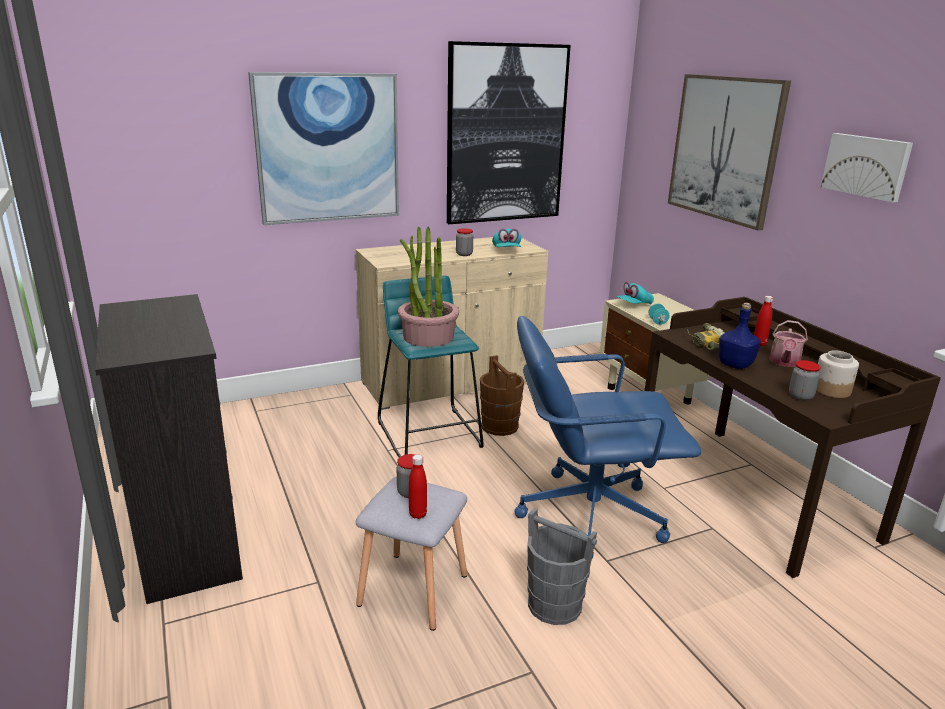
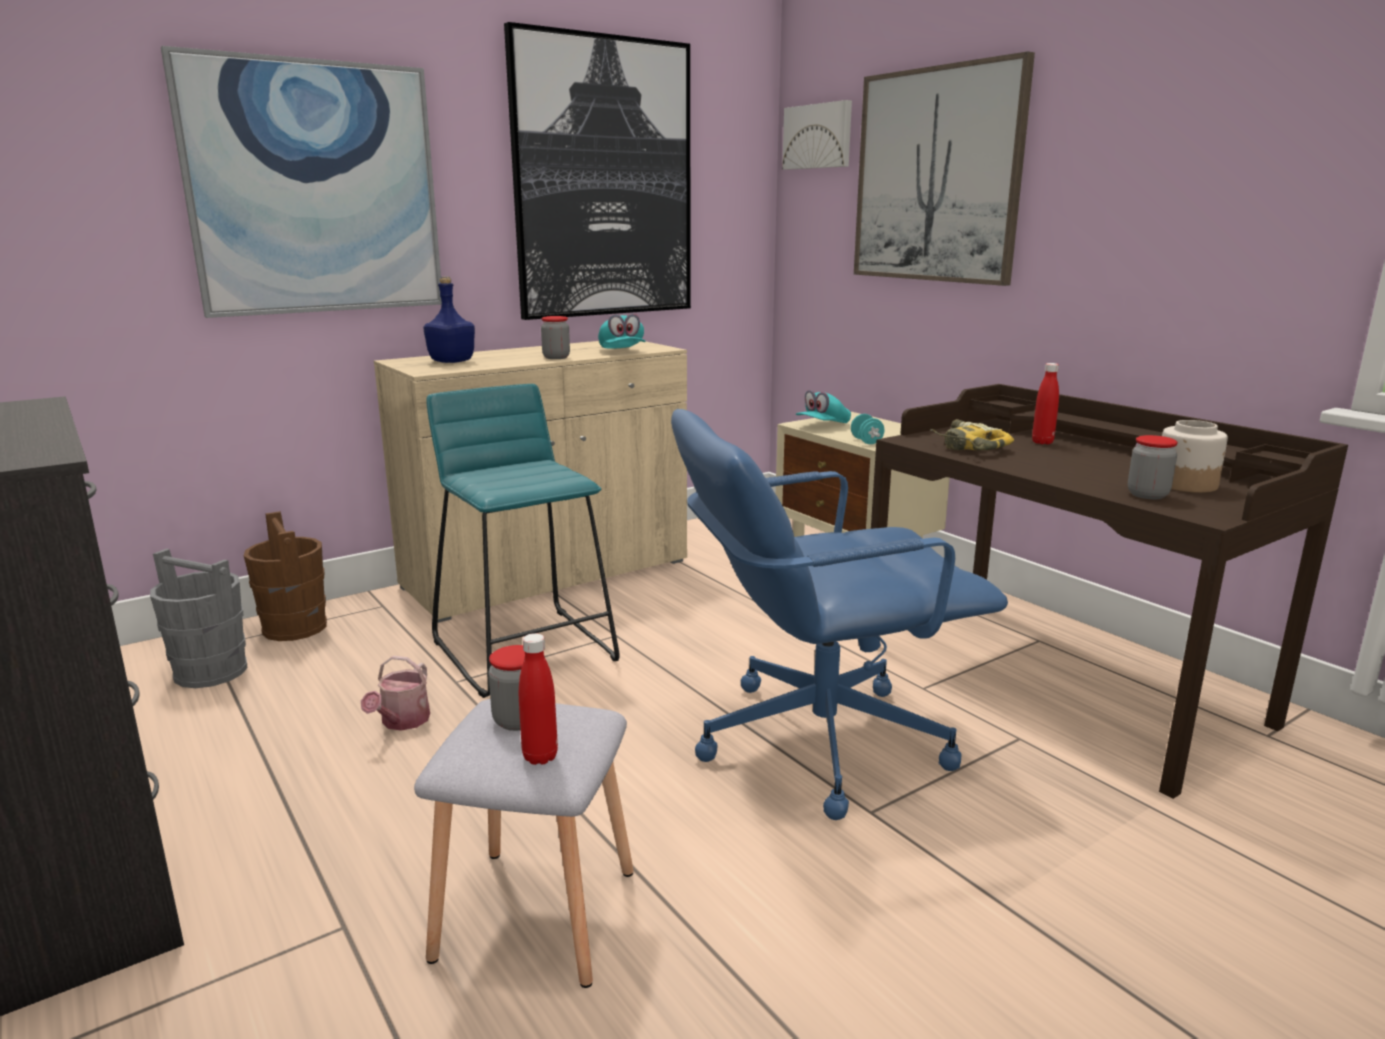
camera: 10 degrees left, 5 degrees down
potted plant [398,227,459,347] -> none
brown bucket [480,355,524,436] -> brown bucket moved to [244,511,327,641]
grey bucket [527,508,597,625] -> grey bucket moved to [150,549,247,688]
blue bottle [719,303,761,369] -> blue bottle moved to [423,276,475,363]
watering can [769,320,808,367] -> watering can moved to [361,656,430,731]
picture [821,133,913,202] -> picture moved to [782,100,852,170]

